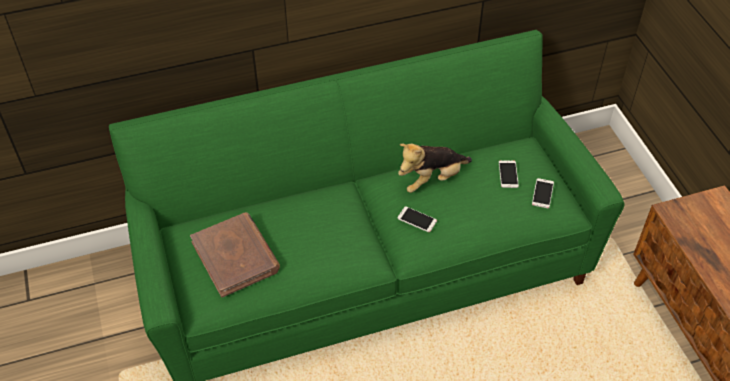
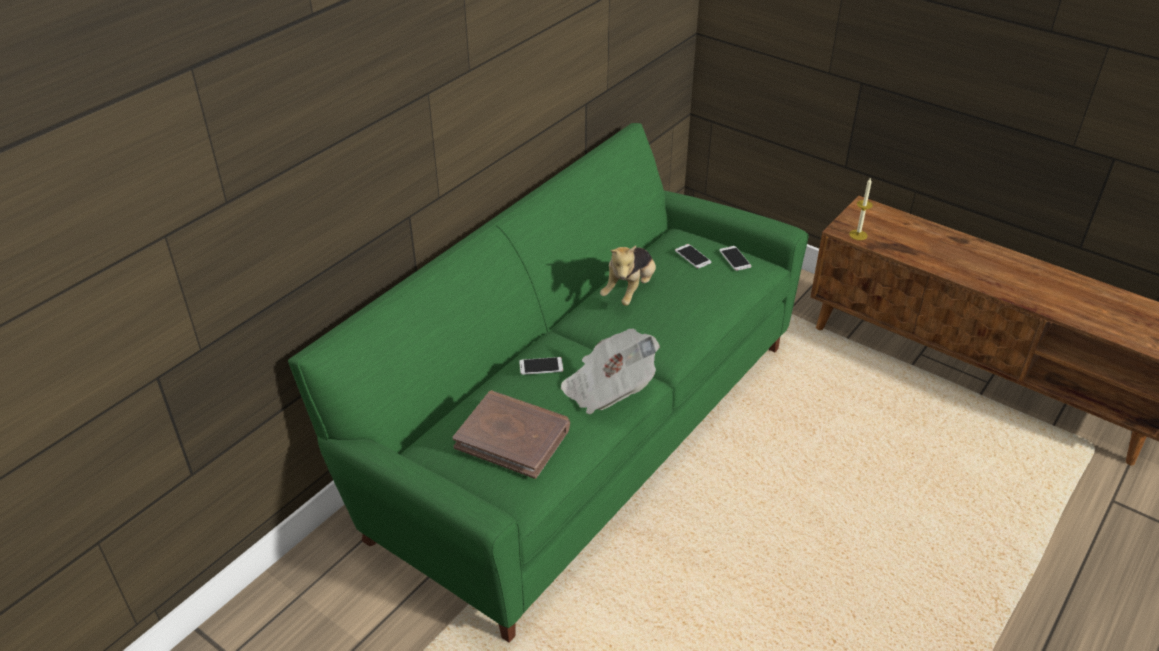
camera: 35 degrees left, 10 degrees down
phone [397,206,437,232] -> phone moved to [519,357,563,375]
none -> newspaper [561,329,660,415]
none -> candle [849,177,873,240]

